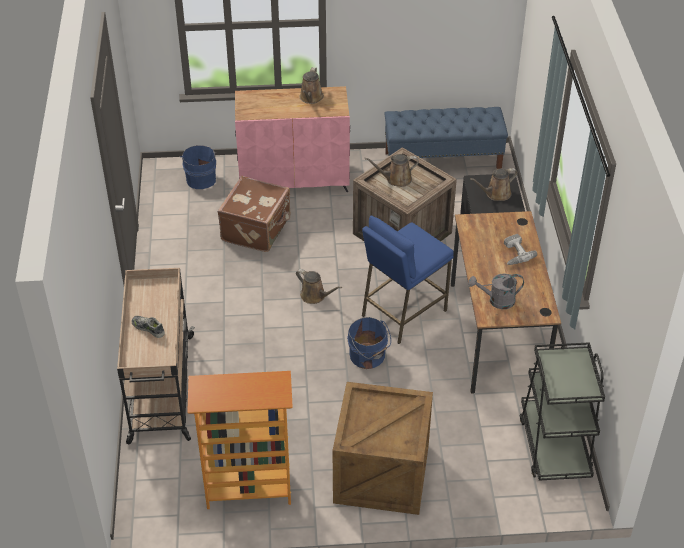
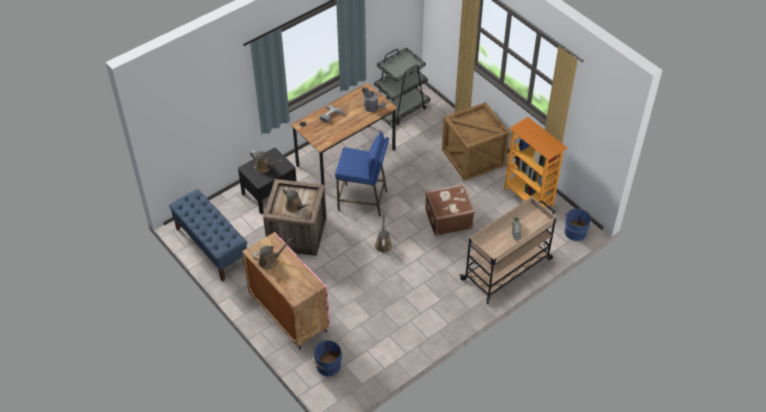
camera: 125 degrees left, 5 degrees up
brown suitcase [217,176,290,252] -> brown suitcase moved to [425,184,475,236]
blue bucket [347,317,391,369] -> blue bucket moved to [565,208,593,241]

